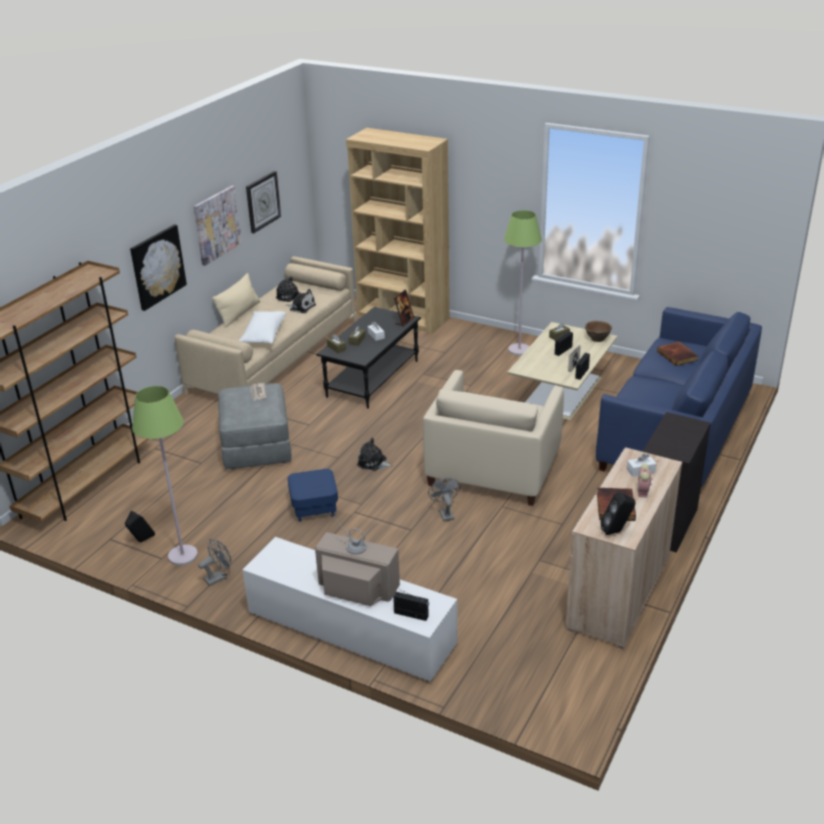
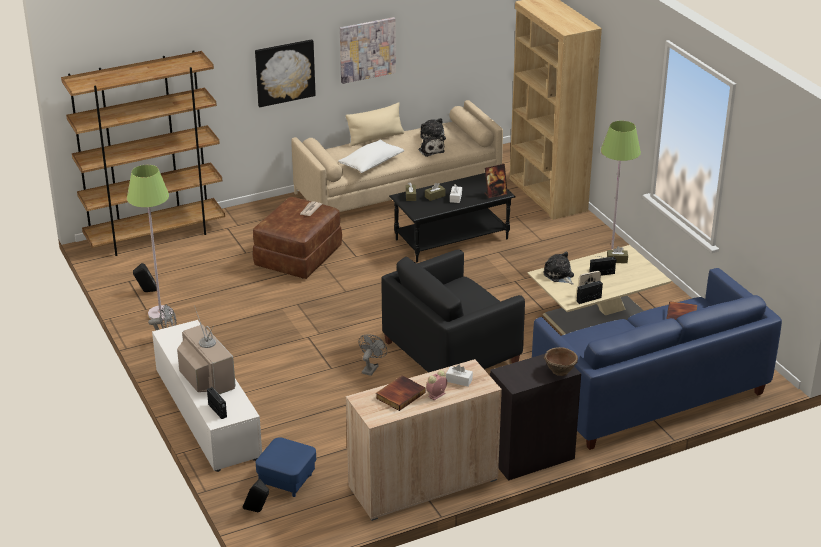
camera: 35 degrees right, 0 degrees up
grey ottoman [218,383,291,469] -> brown ottoman [253,197,342,279]
wall clock [246,171,281,233] -> none
blue ottoman [288,469,338,522] -> blue ottoman moved to [256,437,316,497]
plush toy [357,438,394,471] -> plush toy moved to [543,252,574,285]
beige armchair [423,370,564,506] -> black armchair [382,249,525,373]
brown bowl [585,321,612,342] -> brown bowl moved to [544,347,578,376]
black speaker [600,492,635,535] -> black speaker moved to [243,479,269,512]

